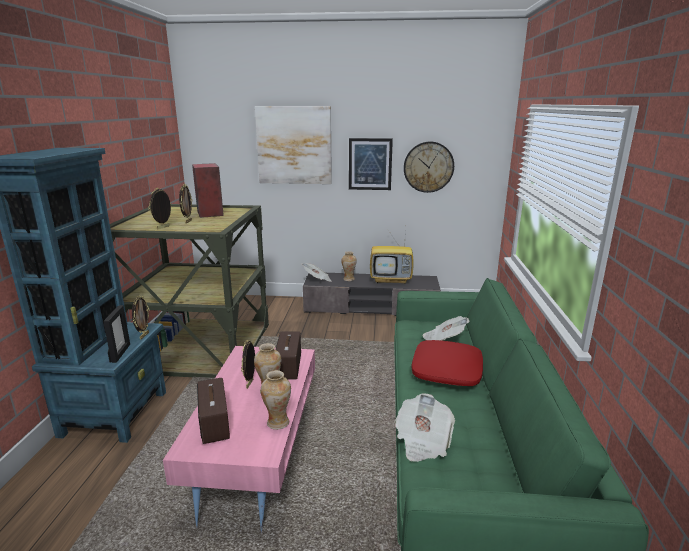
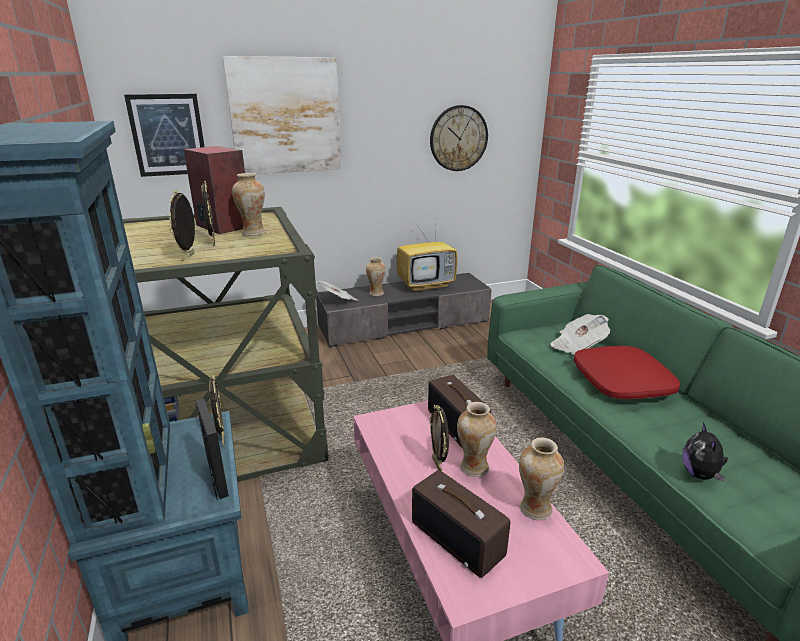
camera: 25 degrees left, 5 degrees up
picture [349,138,393,190] -> picture moved to [124,94,205,177]
newspaper [394,393,455,462] -> plush toy [682,422,728,482]
none -> vase [232,173,266,236]

